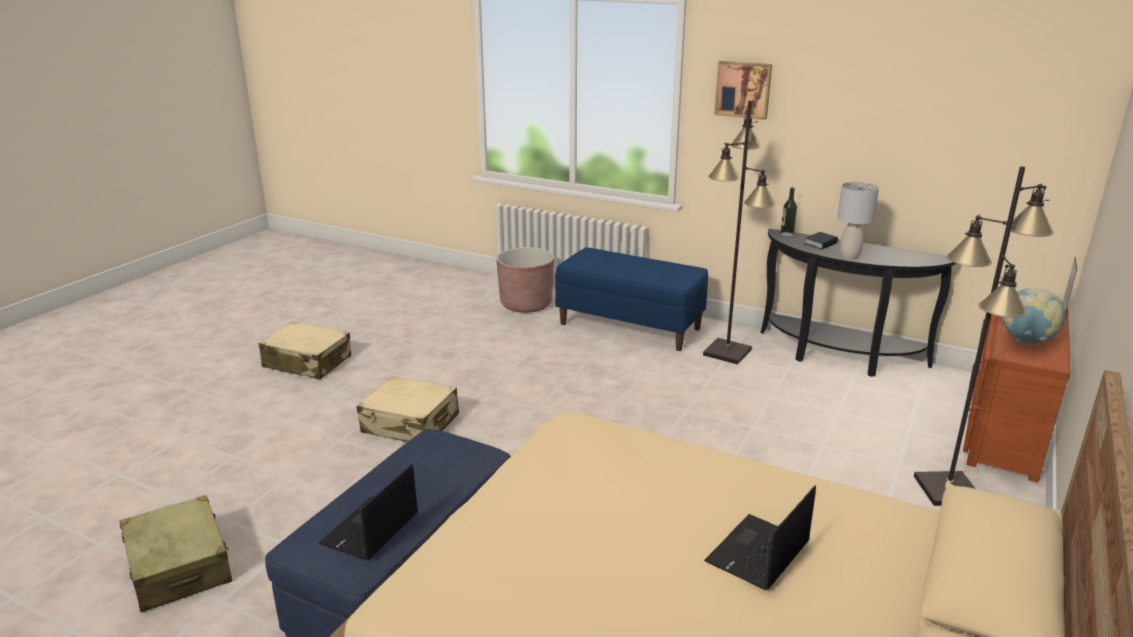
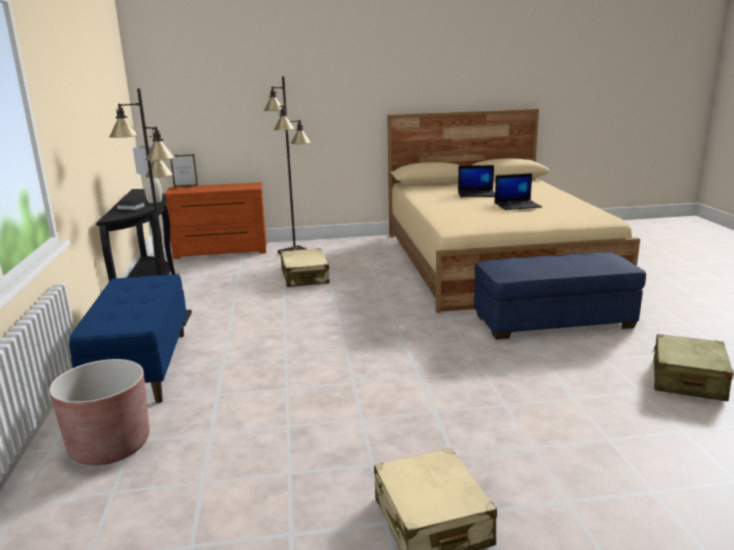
camera: 125 degrees left, 5 degrees down
laptop [319,464,418,561] -> laptop moved to [495,173,542,210]
beige suitcase [357,376,459,442] -> beige suitcase moved to [280,248,330,287]
picture [714,61,772,120] -> none
bottle [781,187,797,237] -> none
globe [1002,287,1065,343] -> none

